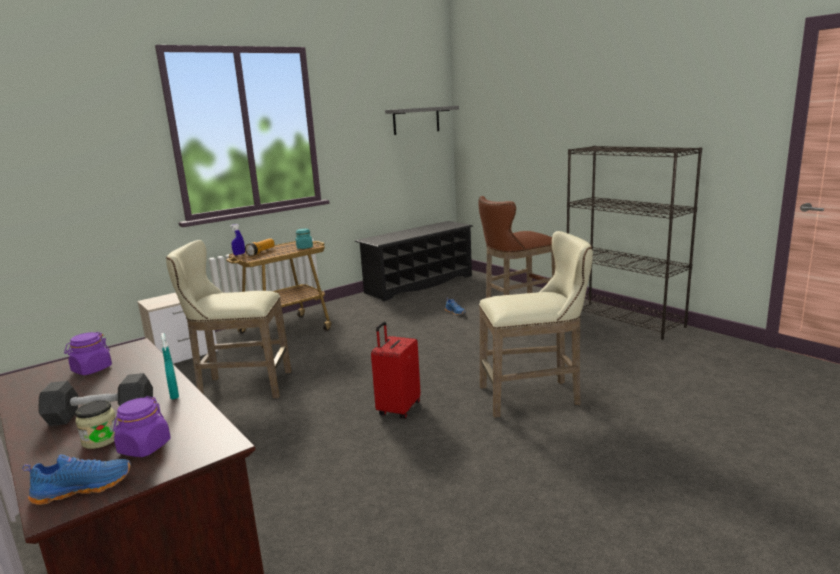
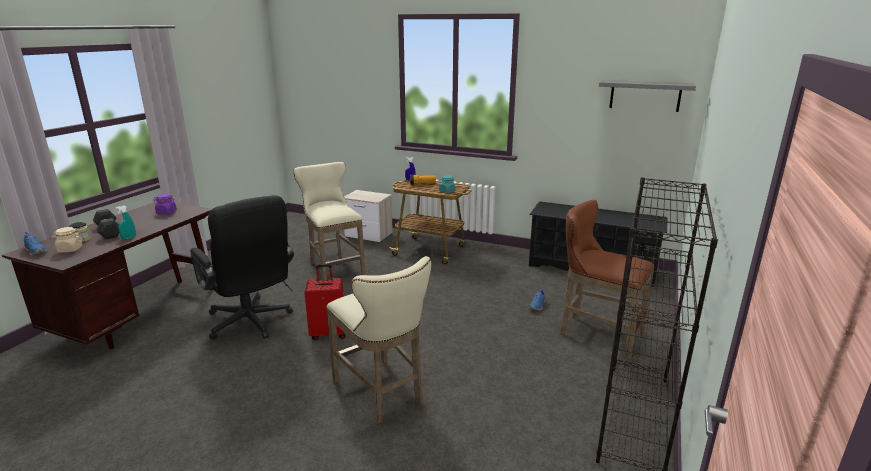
camera: 60 degrees right, 5 degrees up
purple jar [113,396,171,457] -> beige jar [51,227,83,253]
none -> black office chair [190,195,294,340]

